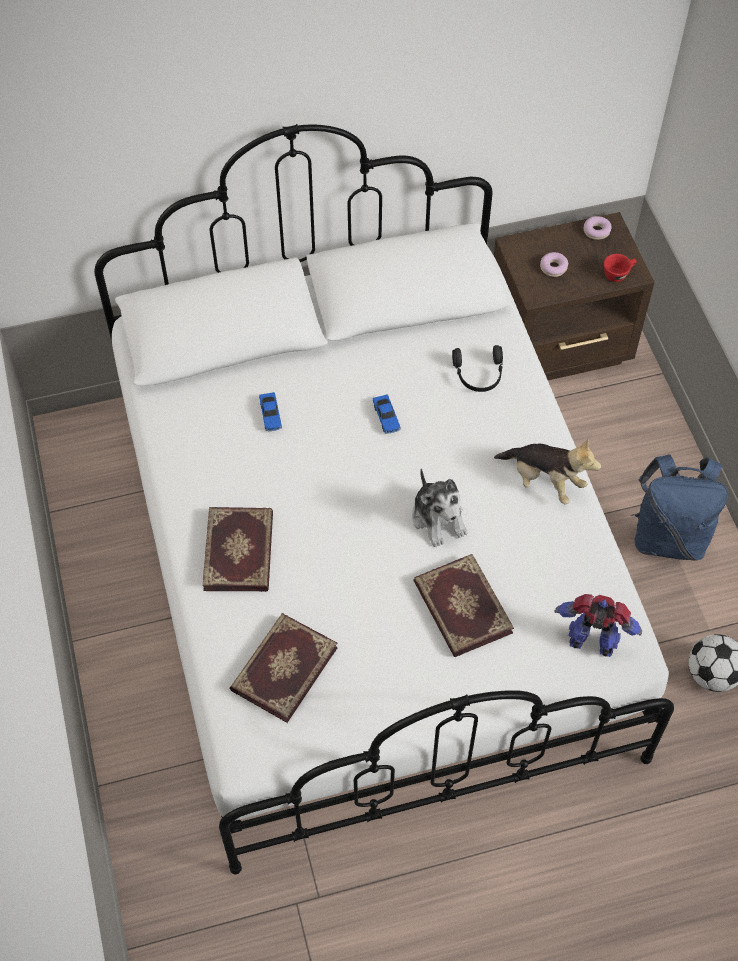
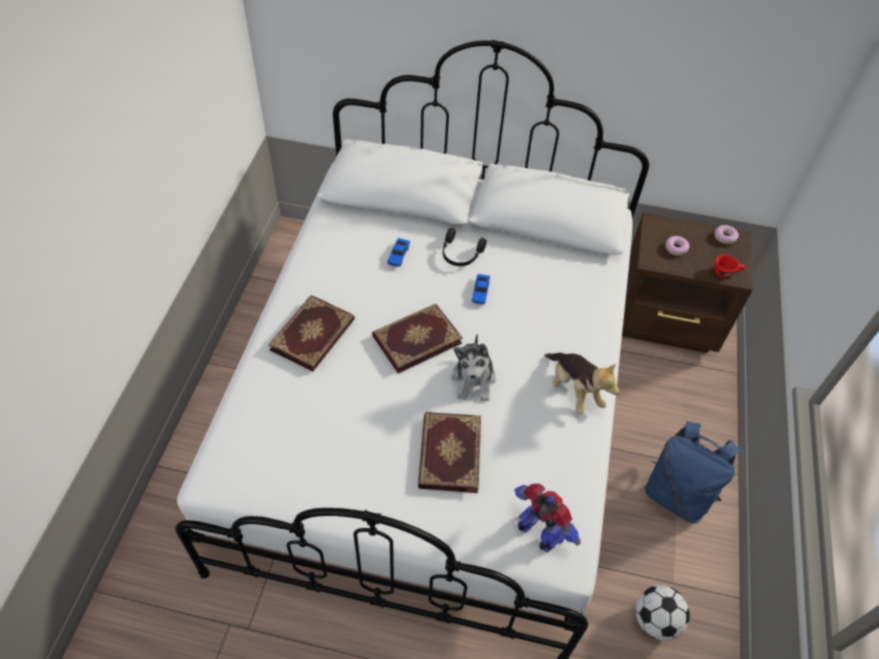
camera: 25 degrees right, 5 degrees down
book [230,613,338,723] -> book moved to [372,303,463,374]
black headphones [452,345,503,392] -> black headphones moved to [443,228,487,266]

